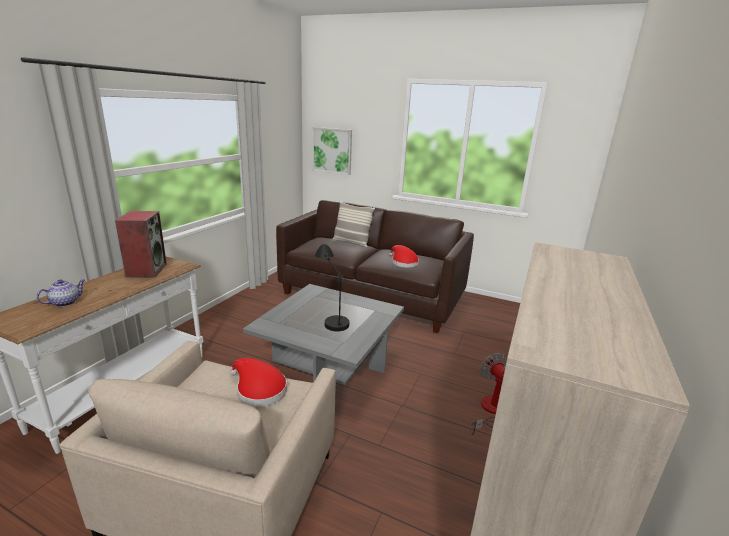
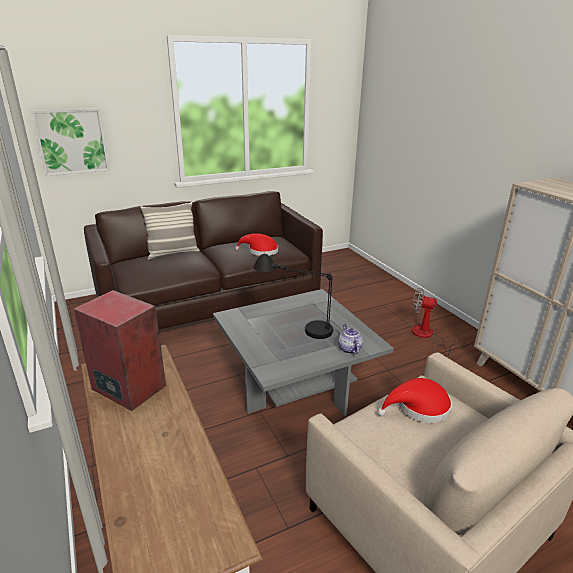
camera: 50 degrees left, 5 degrees up
teapot [36,280,85,307] -> teapot moved to [338,324,363,354]

